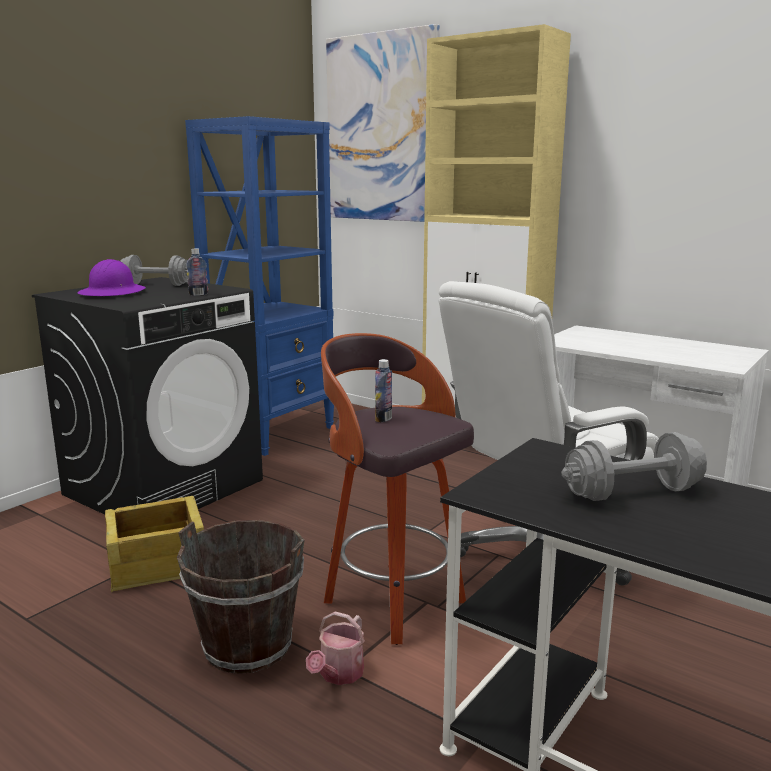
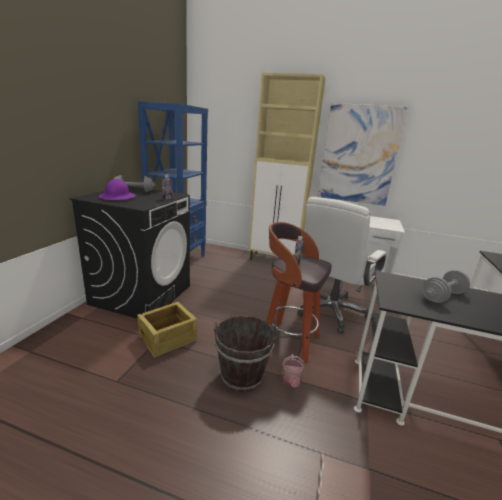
camera: 20 degrees left, 5 degrees up
picture [326,24,440,222] -> picture moved to [317,103,408,206]

